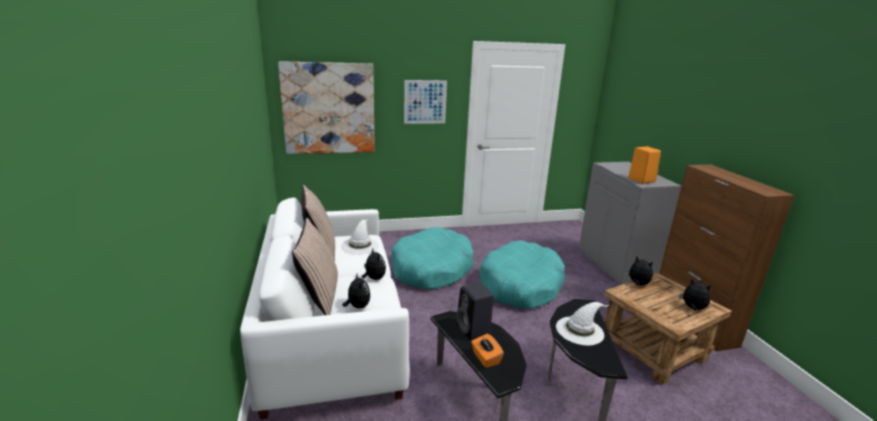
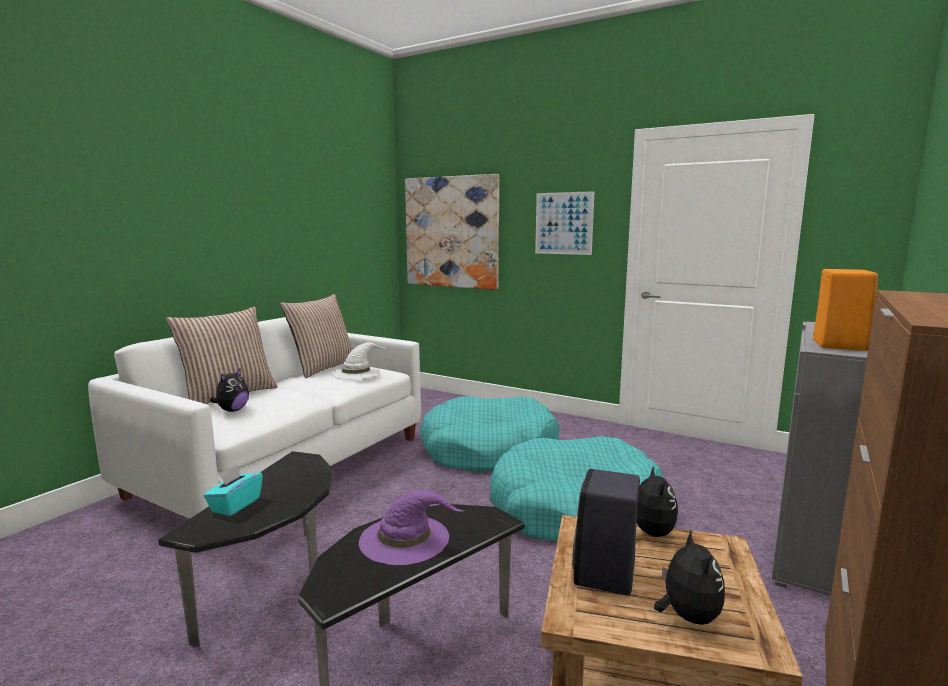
camera: 45 degrees right, 10 degrees down
plush toy [362,248,386,280] -> none
black speaker [456,282,494,339] -> black speaker moved to [572,469,640,595]
orange tissue box [471,334,504,368] -> turquoise tissue box [204,464,263,516]
white hat [556,302,609,346] -> purple hat [359,490,465,565]

